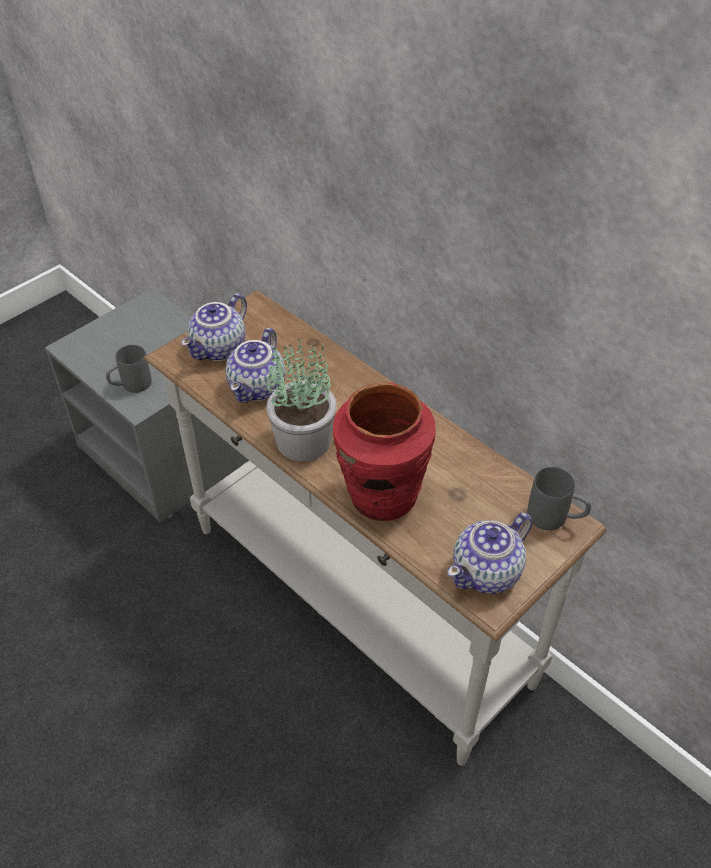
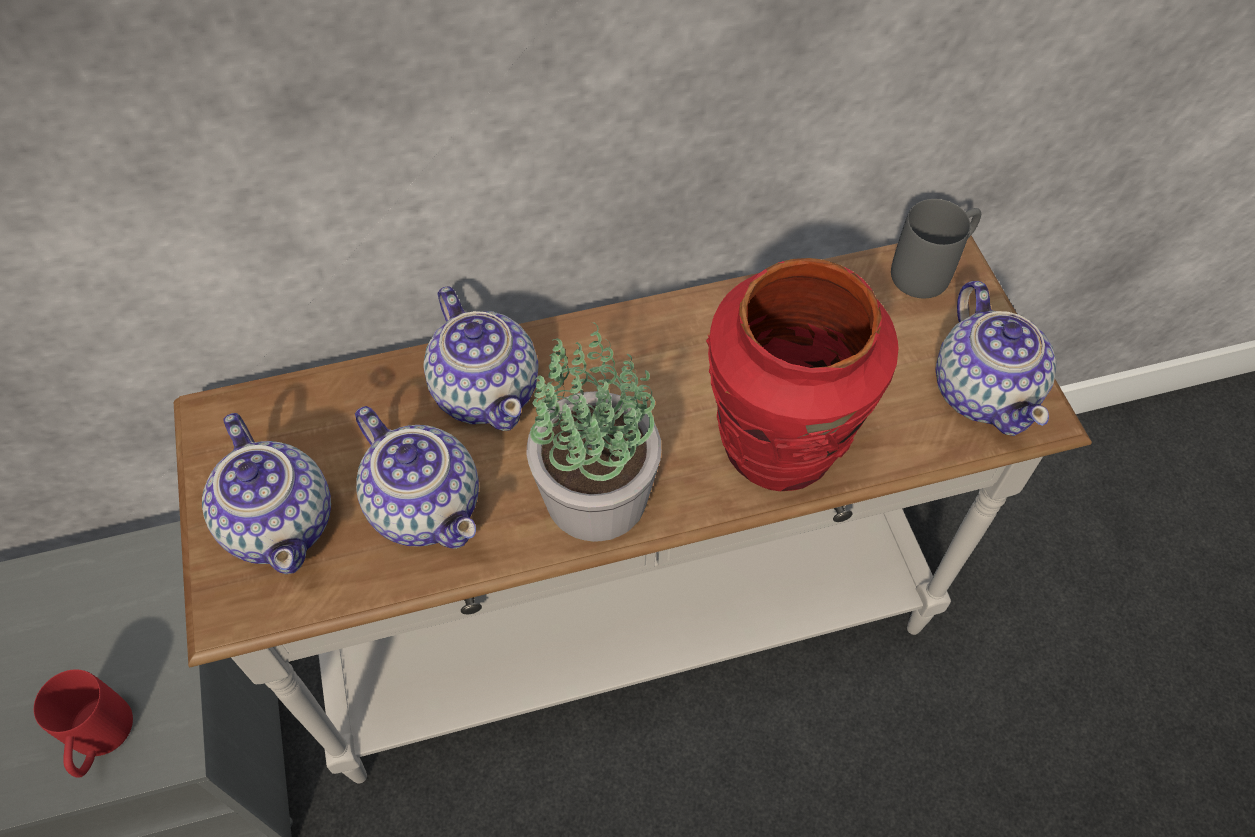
camera: 60 degrees left, 10 degrees up
grey mug [106,345,152,393] -> red mug [34,669,133,778]
none -> teapot [423,286,539,431]

